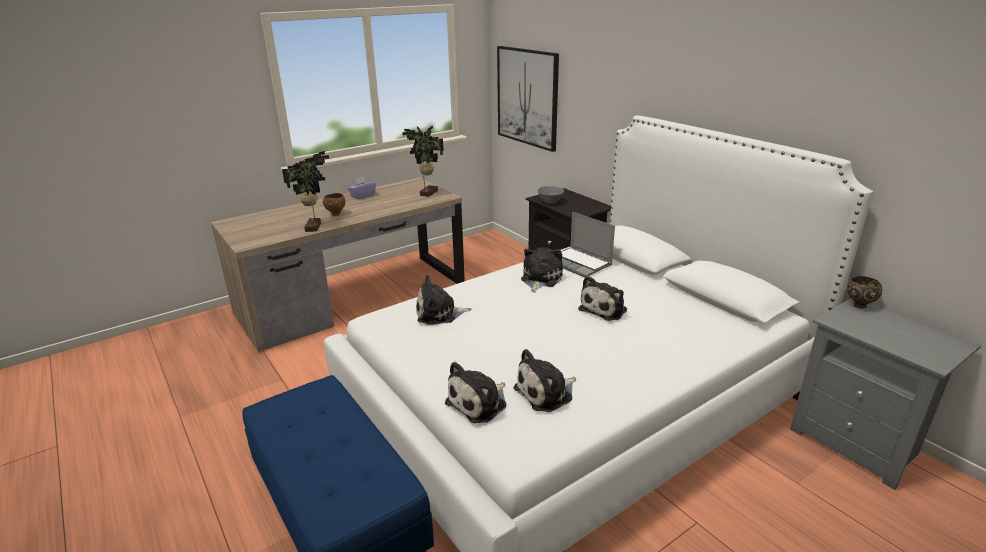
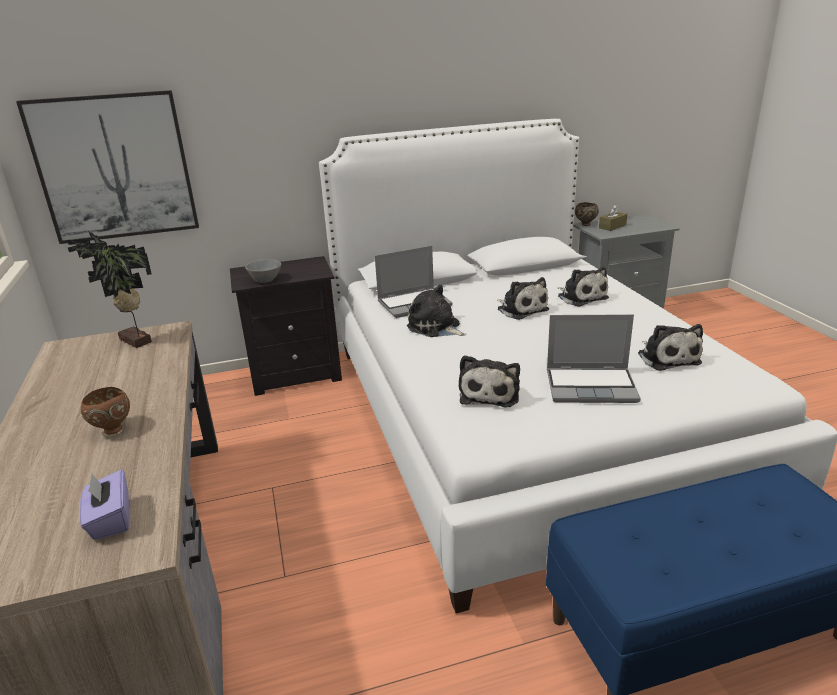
camera: 70 degrees left, 0 degrees up
potted plant [282,151,329,232] -> none
purple tissue box [348,176,376,199] -> purple tissue box moved to [79,470,129,540]
plush toy [445,362,507,424] -> plush toy moved to [558,267,609,307]
none -> laptop [547,314,641,403]
none -> brown tissue box [599,204,627,231]

